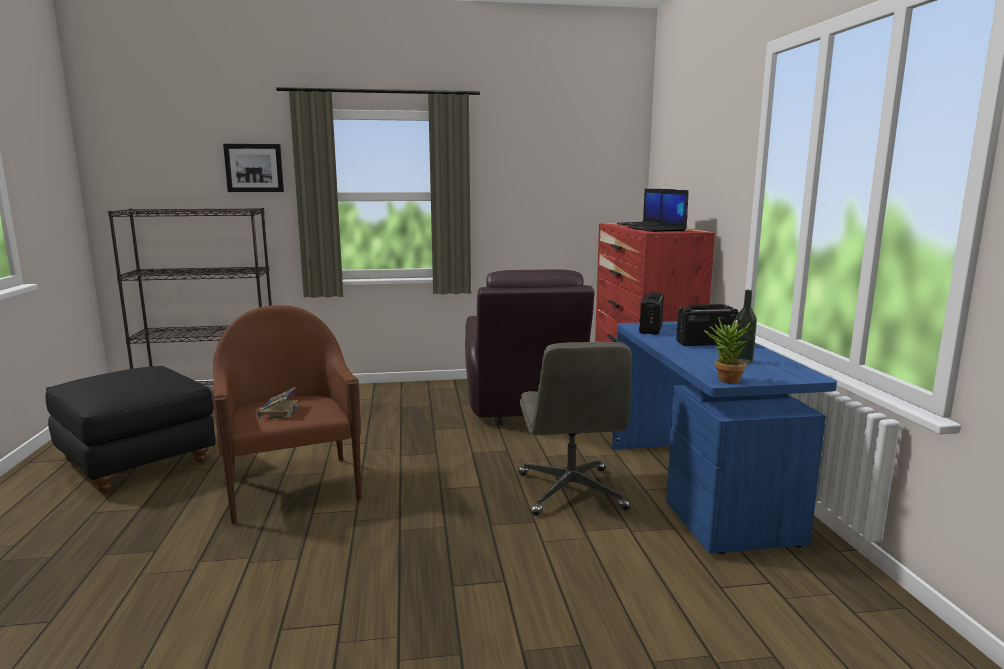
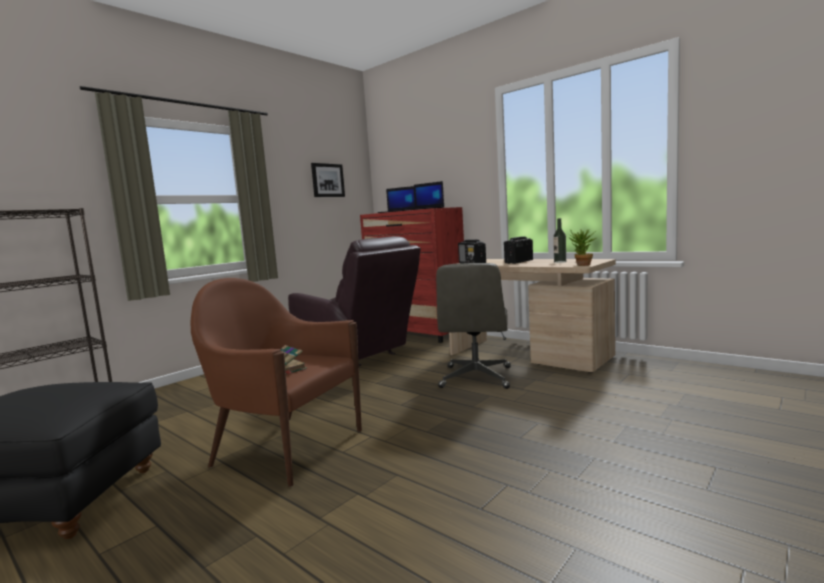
camera: 40 degrees left, 5 degrees down
picture [223,144,284,192] -> picture moved to [311,163,345,197]
grey office chair [518,342,633,516] -> grey office chair turned 60 degrees clockwise [436,263,511,389]
blue desk [612,321,837,554] -> beige desk [449,259,616,373]

